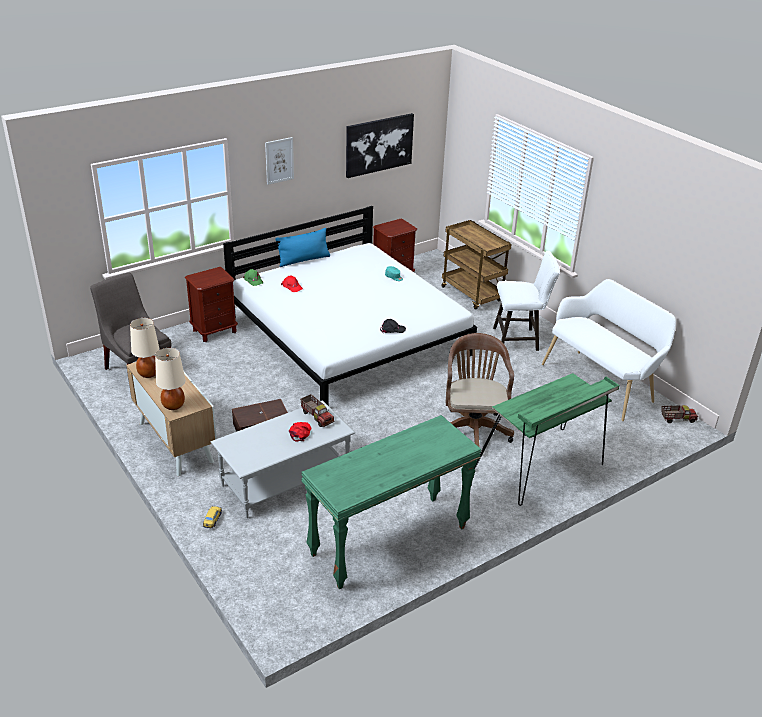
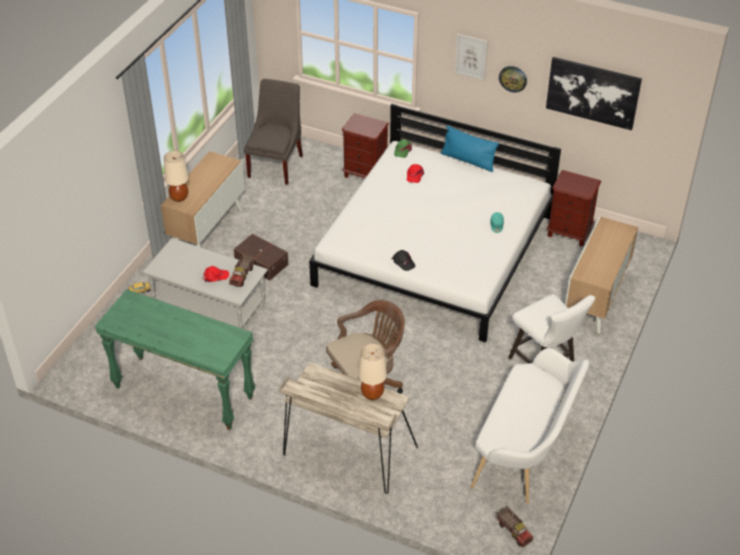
camera: 60 degrees right, 10 degrees up
beige table lamp [130,318,159,378] -> beige table lamp moved to [358,344,387,400]
brown cart [442,220,511,310] -> cabinet [565,216,638,334]
green desk [474,373,620,506] -> beige desk [279,362,418,494]
none -> wall clock [499,66,527,93]

